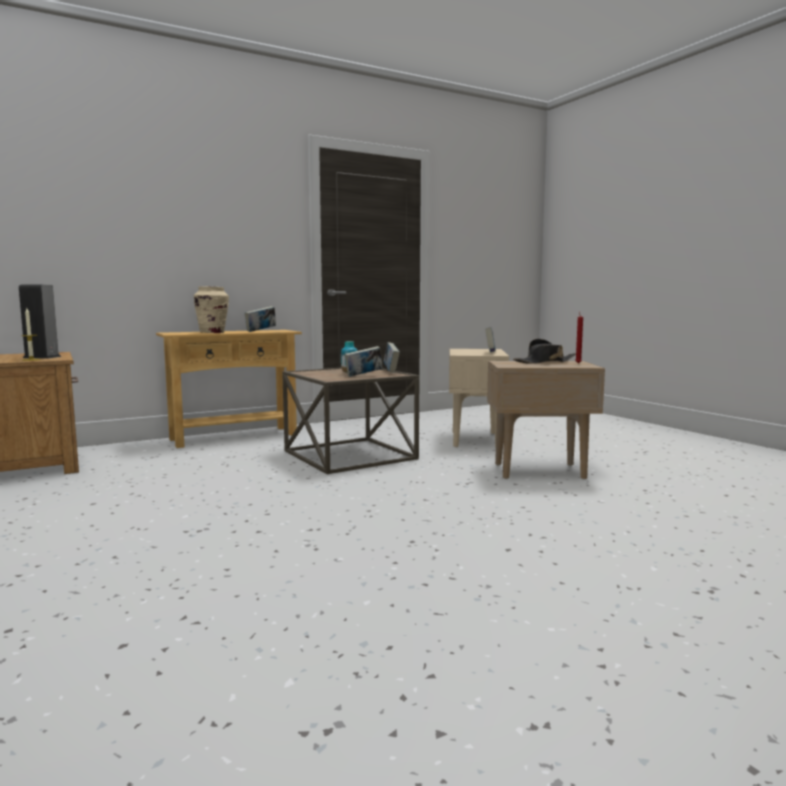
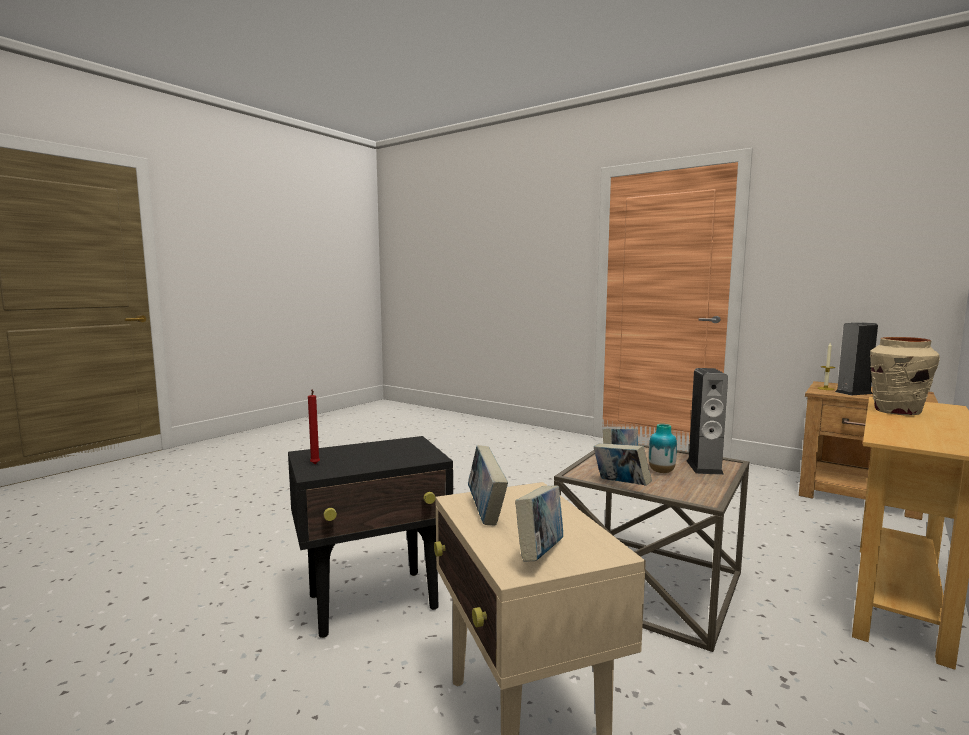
camera: 155 degrees right, 0 degrees up
book [245,306,276,332] -> book moved to [515,485,563,562]
beige side table [487,361,605,479] -> black side table [288,436,453,638]
black hat [513,339,576,364] -> none
none -> speaker [687,368,728,475]

